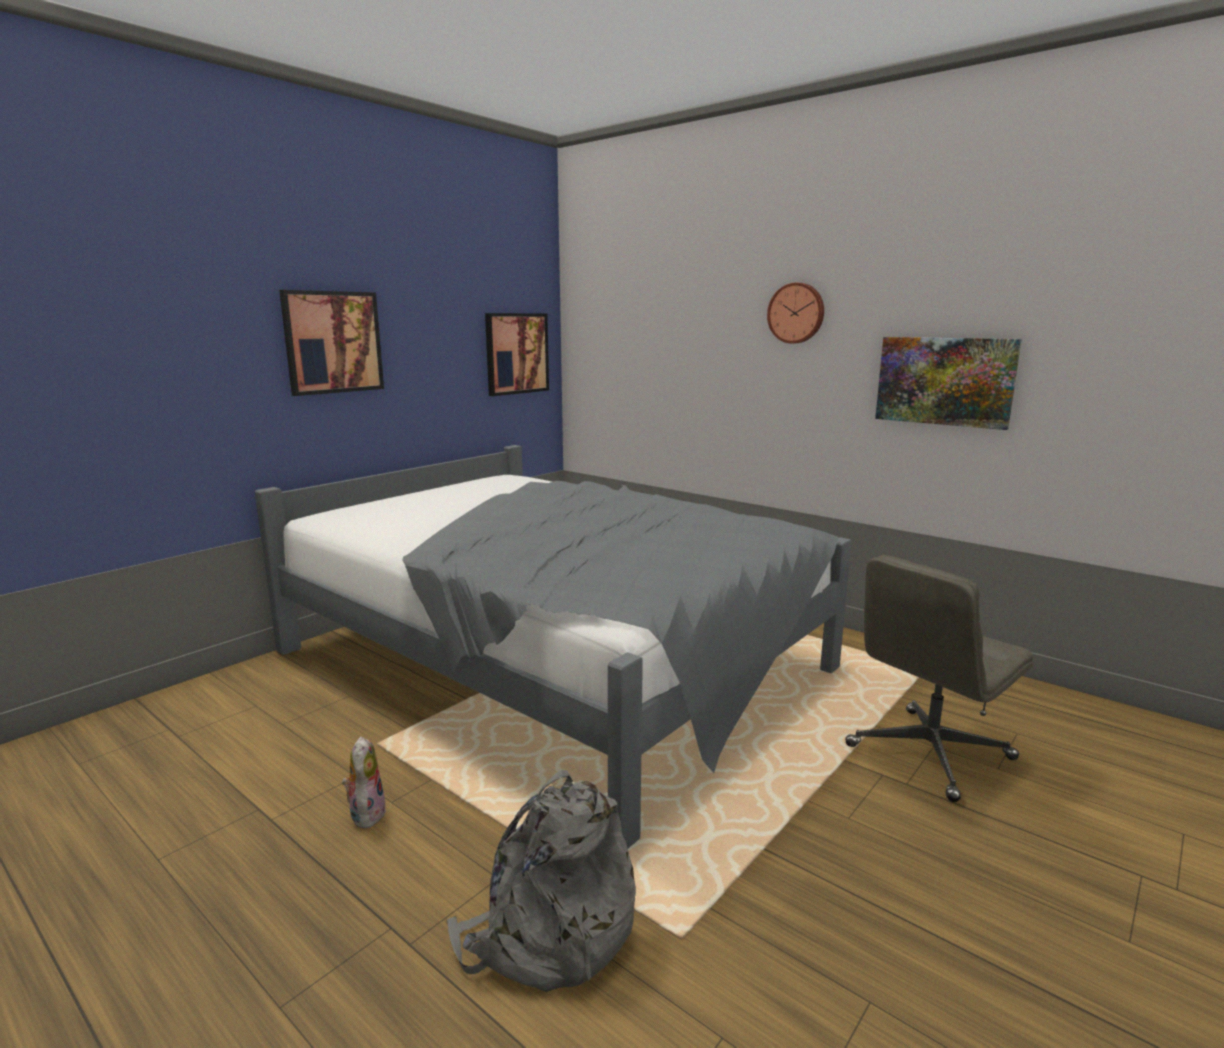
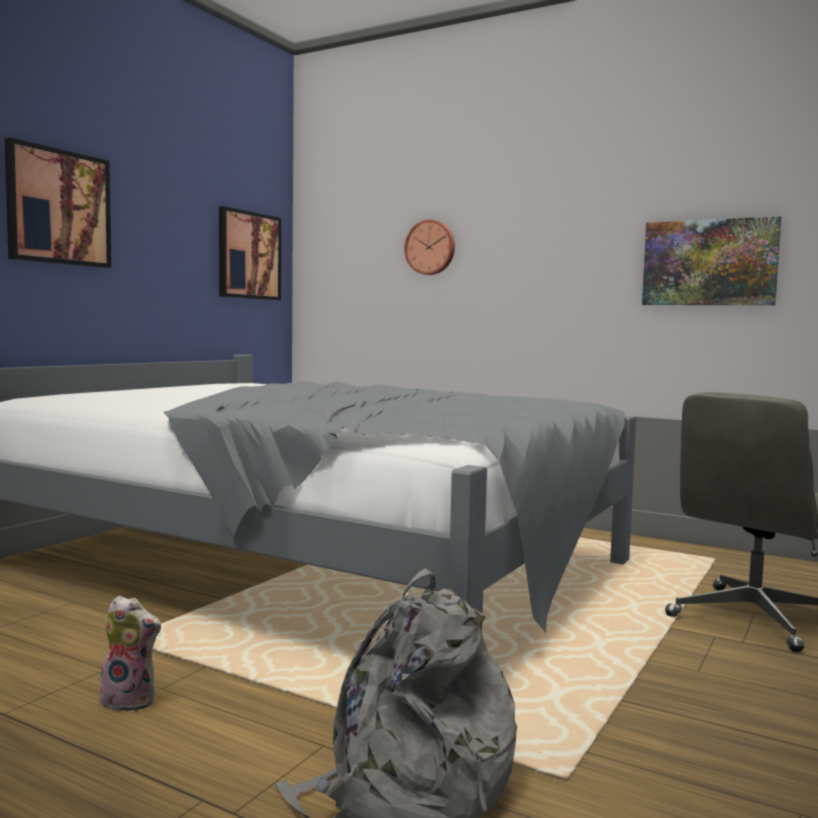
camera: 10 degrees left, 10 degrees down
plush toy [342,736,386,828] -> plush toy turned 120 degrees clockwise [97,596,161,712]
wall clock [767,283,824,344] -> wall clock moved to [404,219,455,275]

